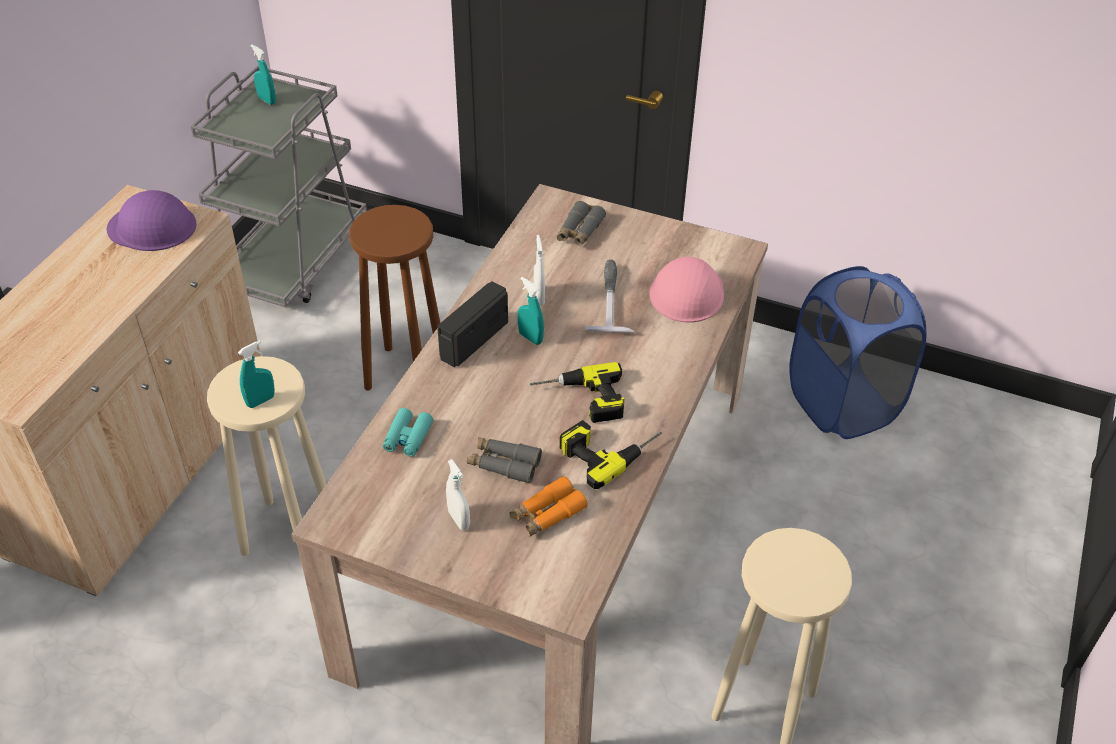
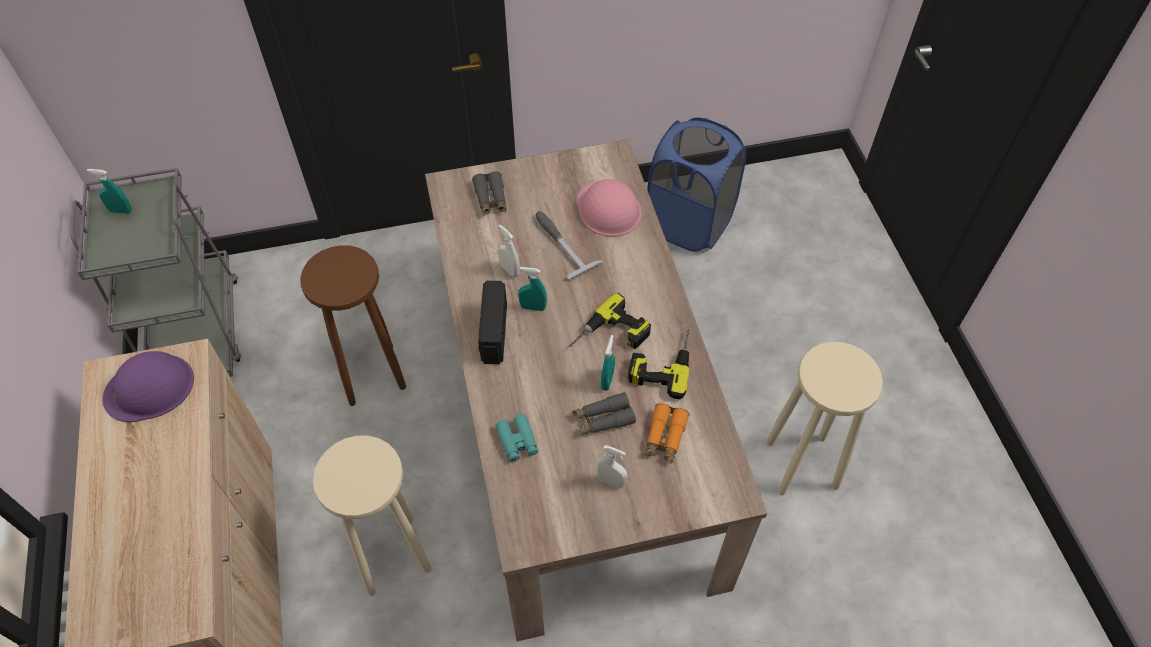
camera: 35 degrees left, 10 degrees up
turquoise spray bottle [238,340,275,408] -> turquoise spray bottle moved to [601,335,615,391]

